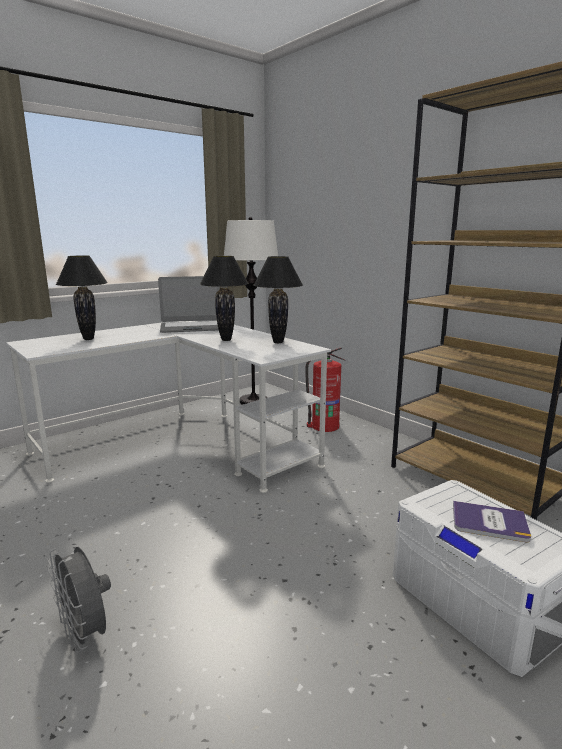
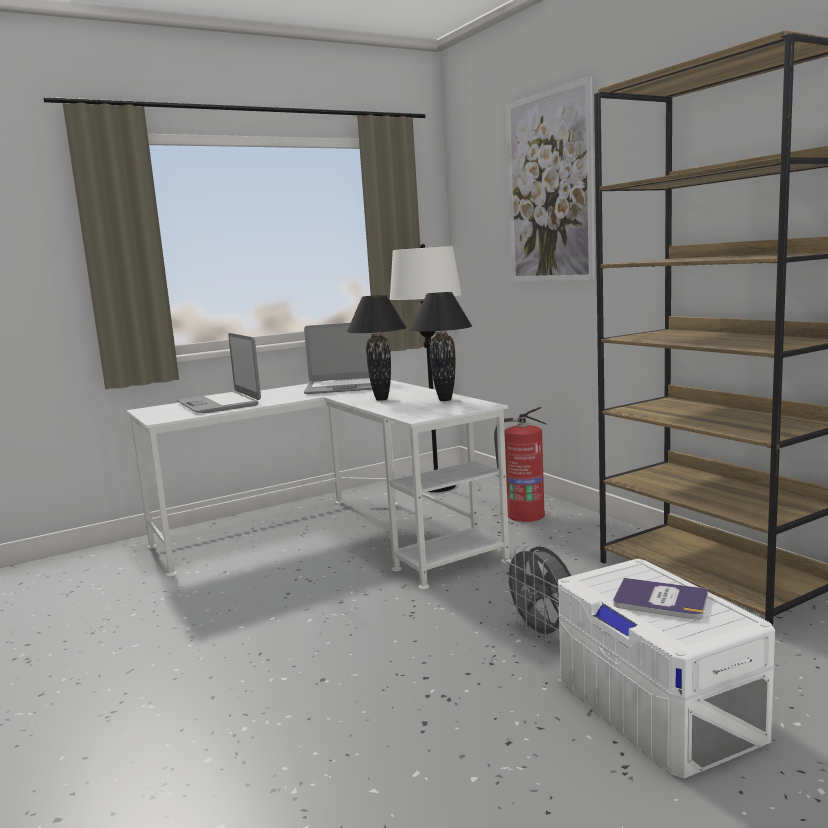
camera: 10 degrees right, 5 degrees down
grey fan [47,547,111,653] -> grey fan moved to [502,545,571,641]
black table lamp [56,255,108,340] -> laptop [177,333,261,413]
none -> picture [506,76,595,281]

